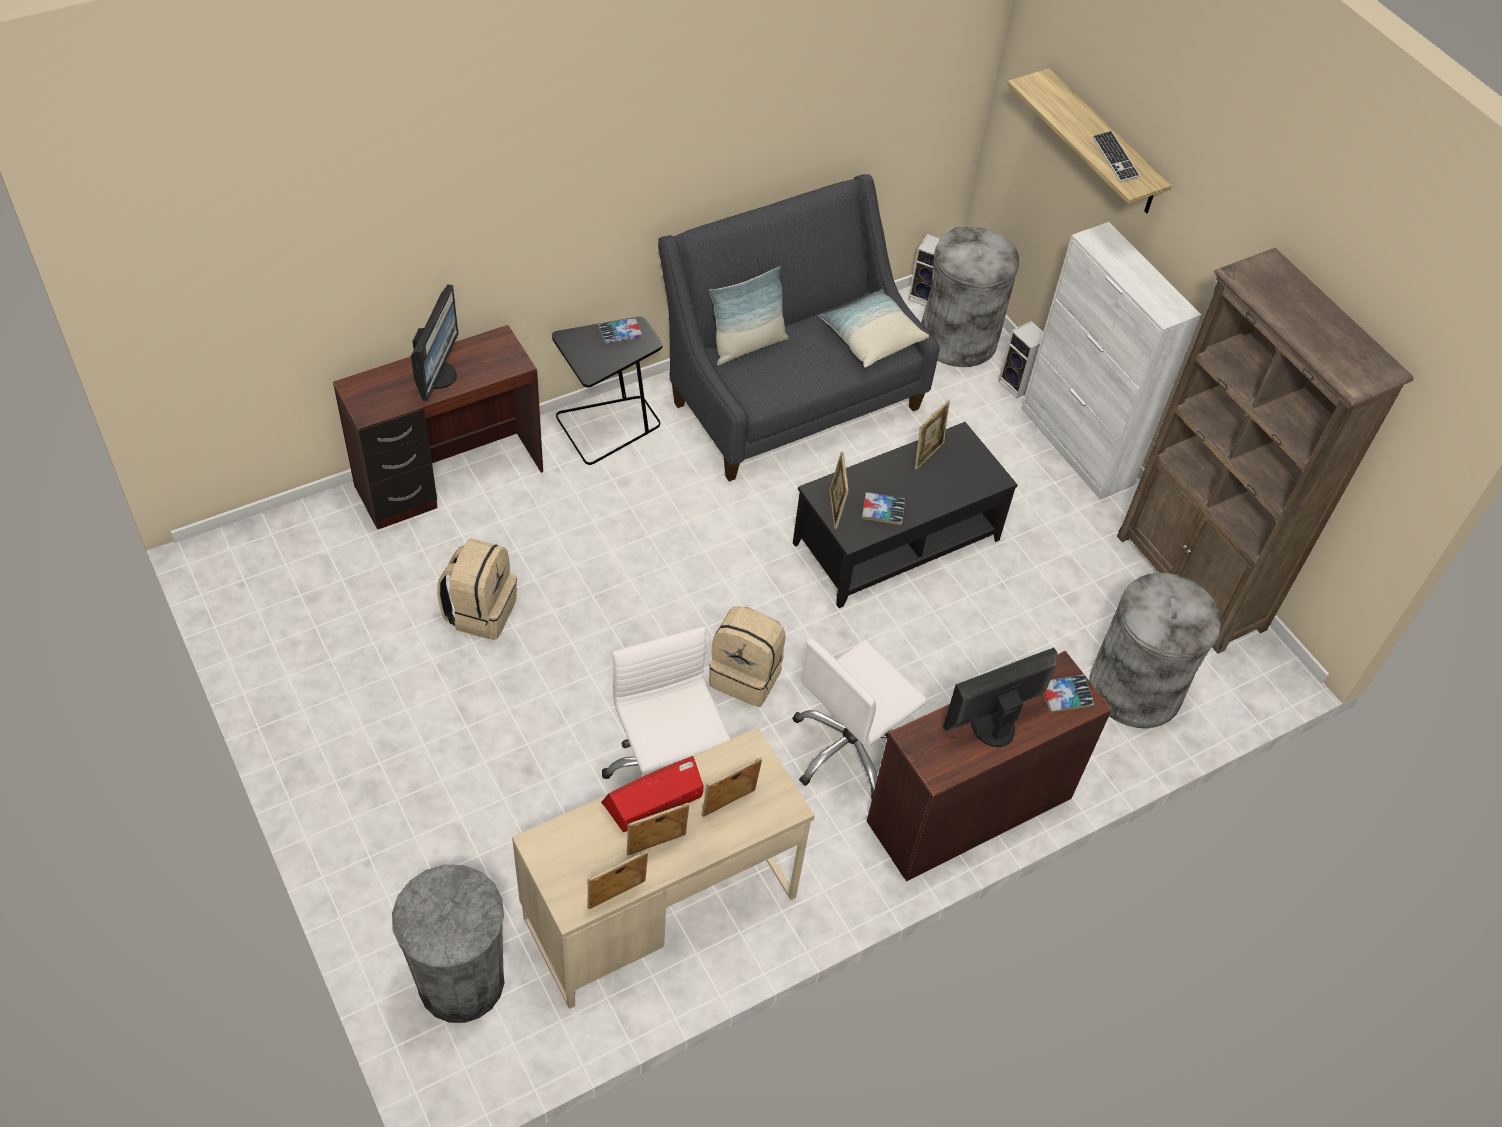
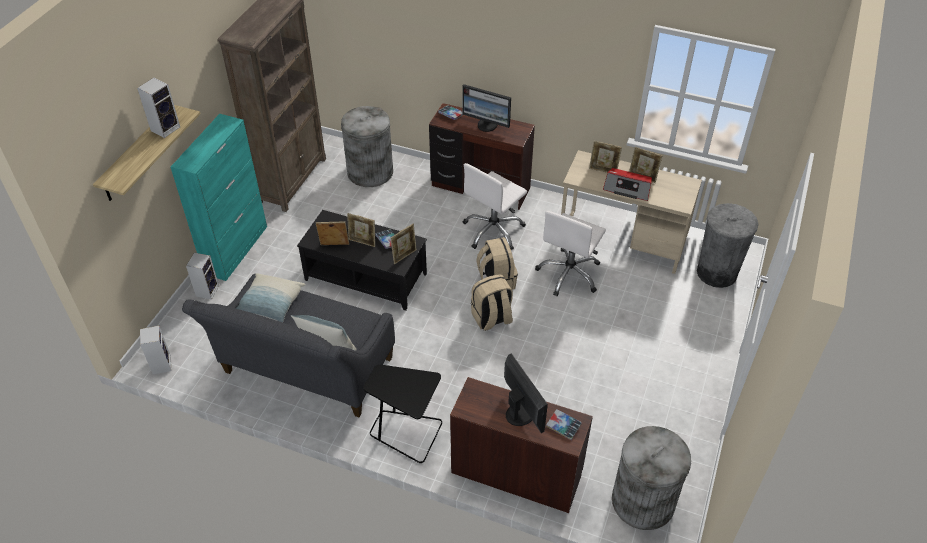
camera: 125 degrees left, 5 degrees down
monitor [411,284,458,401] -> monitor turned 90 degrees clockwise [504,353,548,433]
beige backpack [437,538,517,640] -> beige backpack moved to [471,274,513,331]
picture frame [587,850,648,909] -> picture frame moved to [347,213,375,247]
book [598,318,642,344] -> book moved to [546,409,582,440]
white office chair [792,639,927,799] -> white office chair turned 120 degrees clockwise [463,163,527,250]
grey trash can [921,227,1019,367] -> grey trash can moved to [612,426,691,530]
white cabinet [1021,222,1201,500] -> turquoise cabinet [171,114,267,281]
keyboard [1092,131,1140,182] -> speaker [137,77,180,138]

